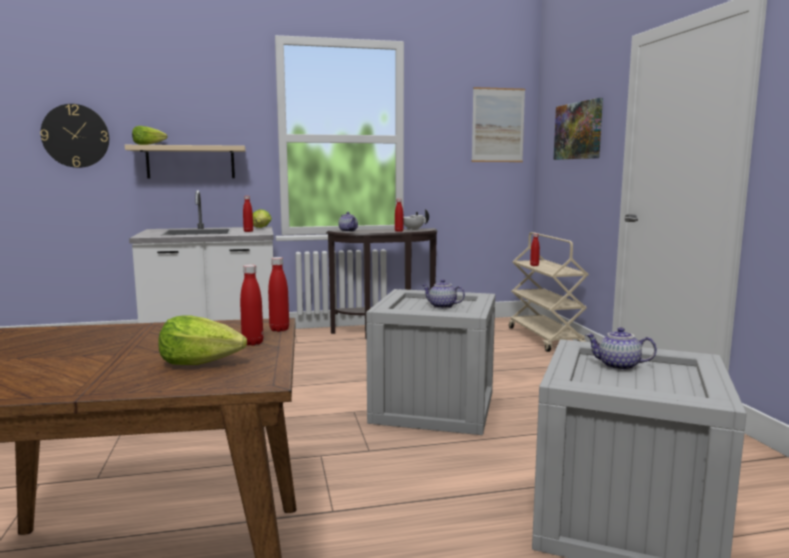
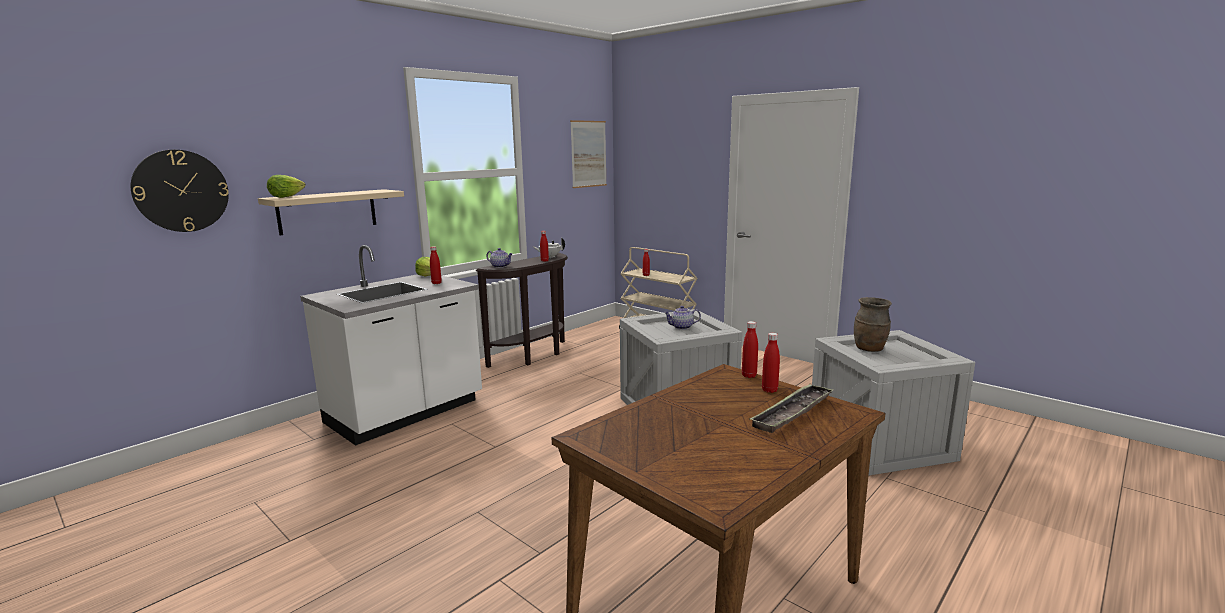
camera: 35 degrees left, 5 degrees up
lettuce [158,315,247,365] -> tray [749,383,833,433]
picture [553,98,603,160] -> none
teapot [586,327,657,370] -> brown vase [854,297,892,352]

